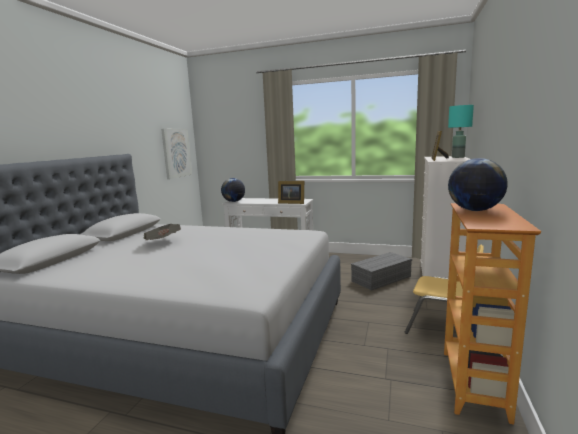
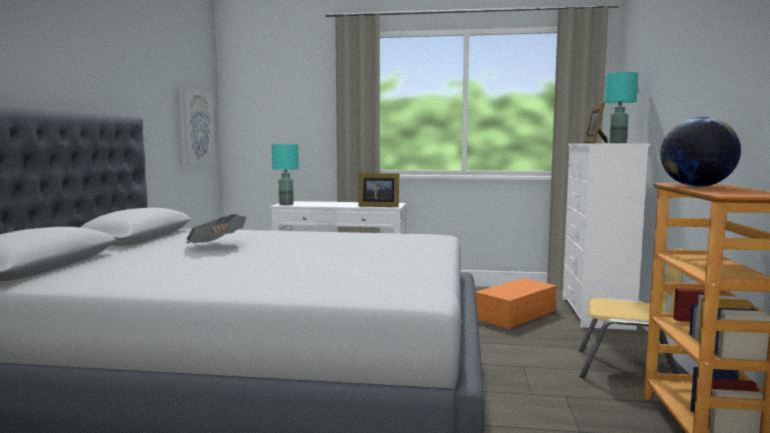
camera: 10 degrees left, 5 degrees down
globe [221,178,245,202] -> turquoise table lamp [272,144,299,205]
grey storage box [351,252,412,291] -> orange storage box [475,278,557,329]

